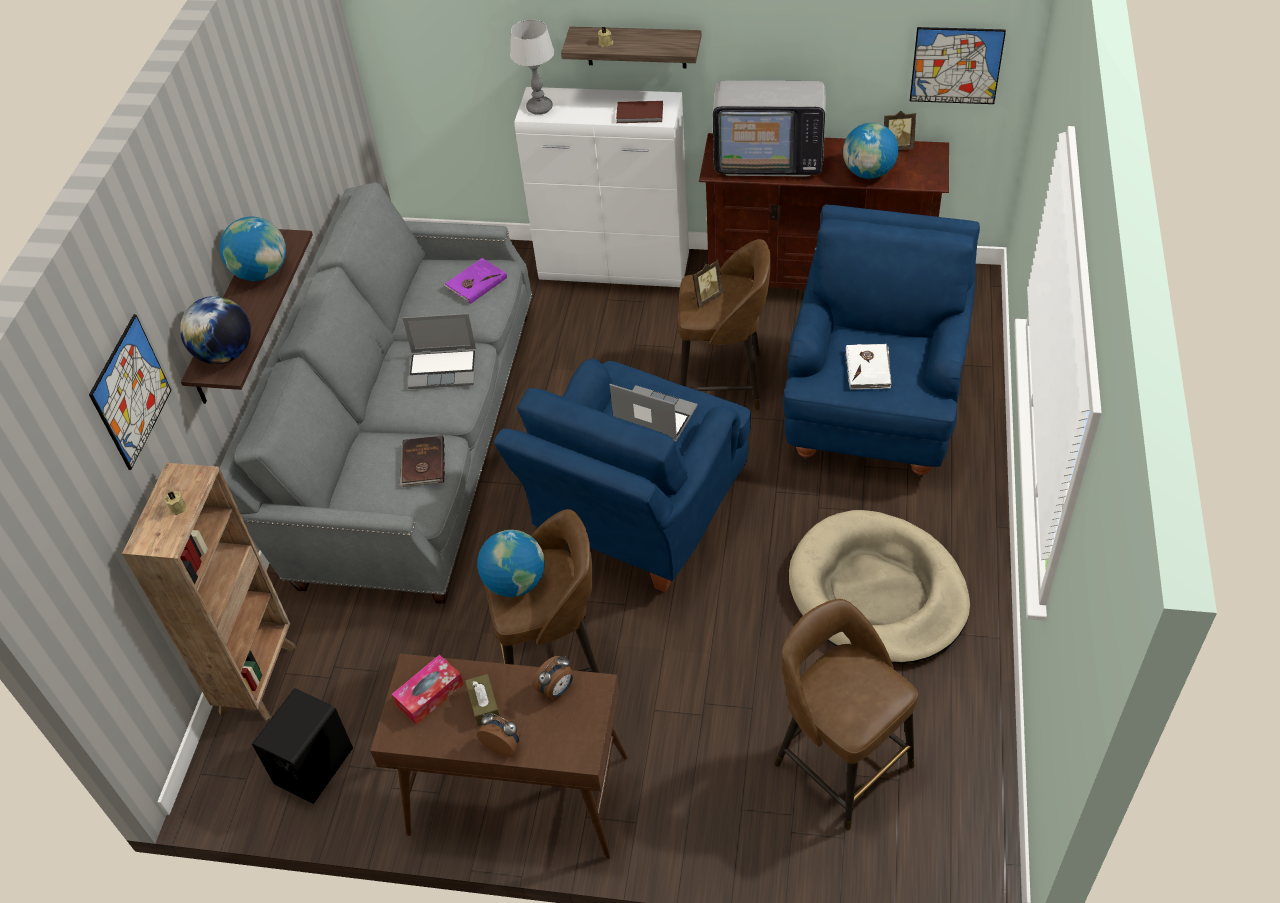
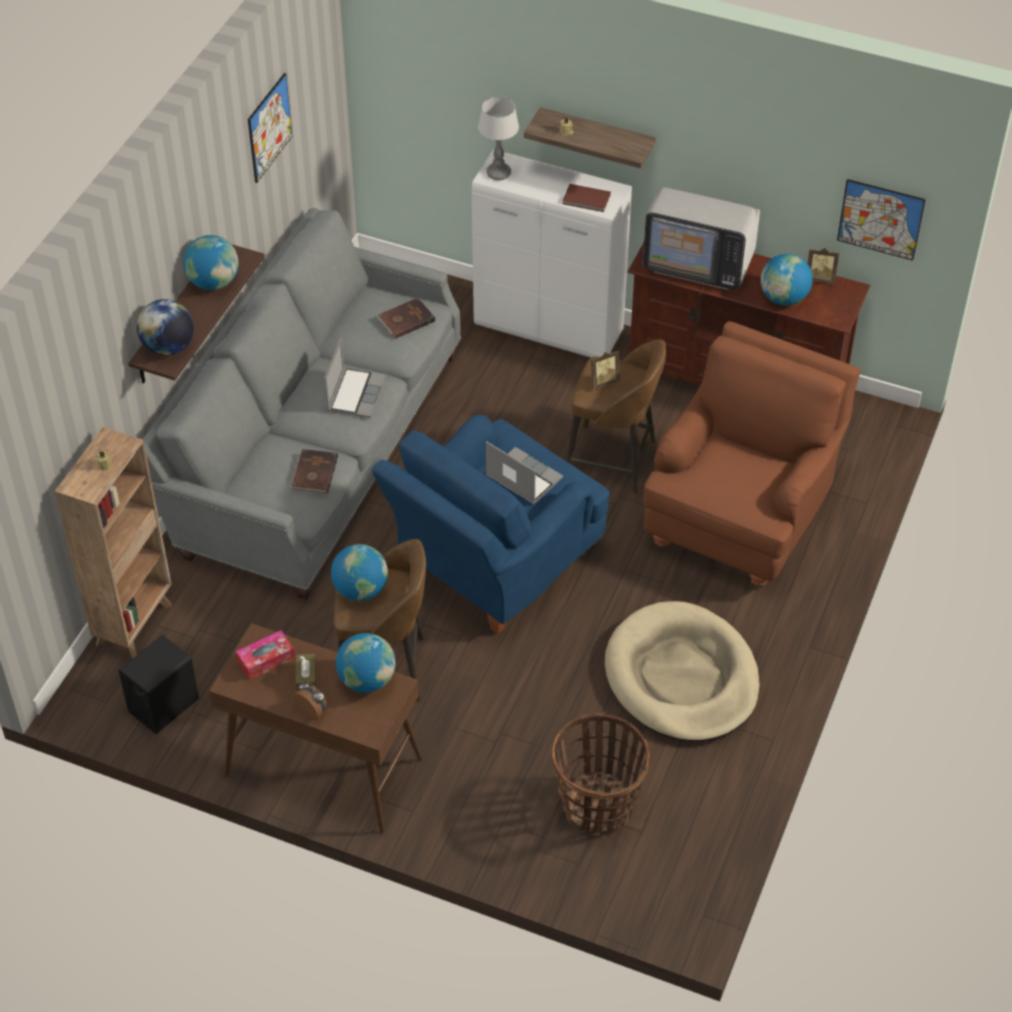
camera: 10 degrees right, 0 degrees up
picture [89,314,172,470] -> picture moved to [248,73,292,183]
laptop [403,313,476,389] -> laptop turned 90 degrees counterclockwise [324,337,386,418]
purple book [443,258,507,304] -> brown book [376,298,435,339]
alarm clock [533,656,574,698] -> globe [336,633,396,693]
brown stool [775,599,918,830] -> basket [552,713,650,836]
blue armchair [783,204,980,477] -> brown armchair [643,321,860,588]
white book [846,344,892,390] -> none

